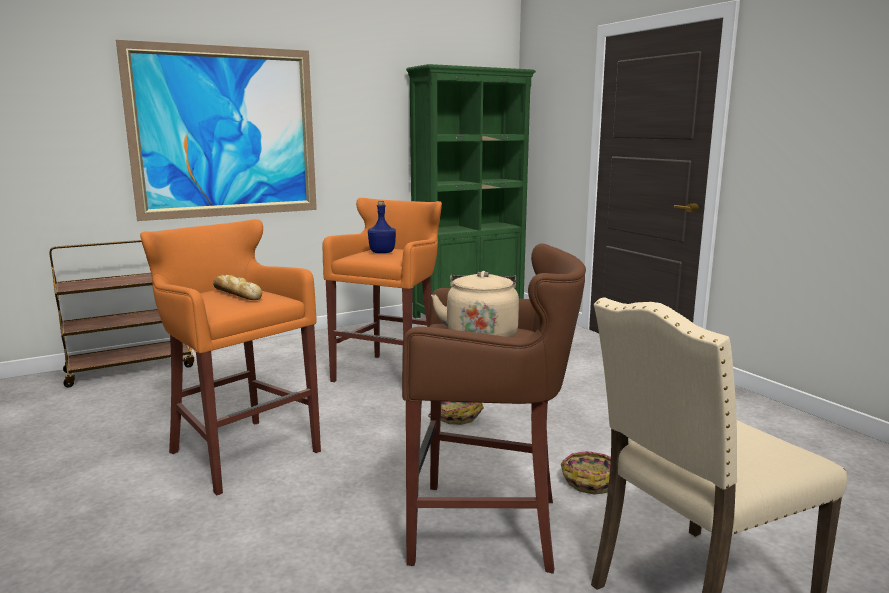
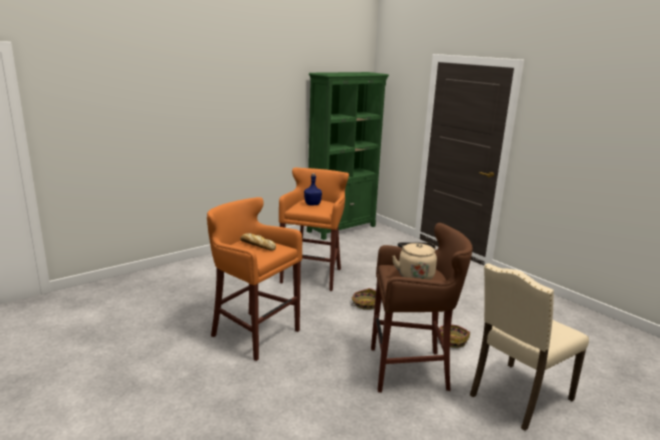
camera: 10 degrees left, 5 degrees up
brown cart [50,240,194,388] -> none
picture [116,40,317,221] -> none

